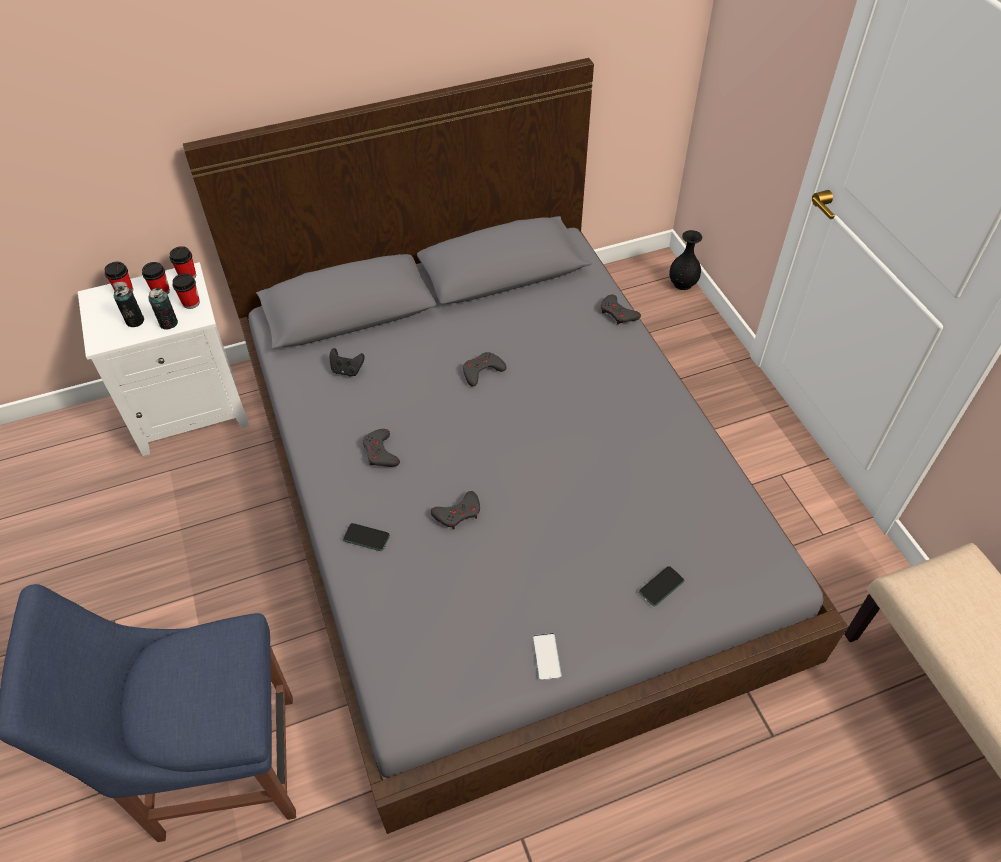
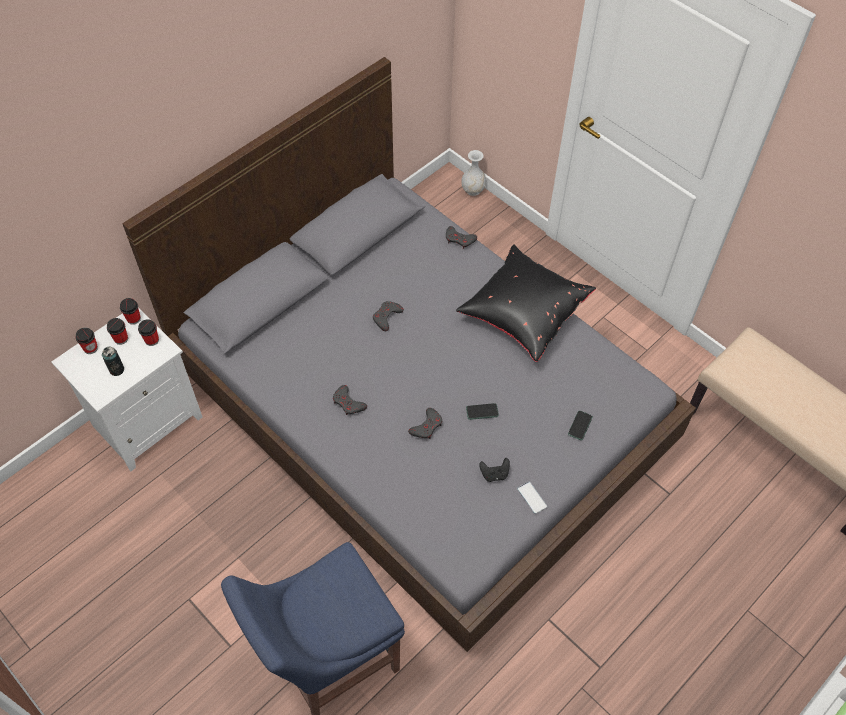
camera: 25 degrees left, 5 degrees up
can [148,288,178,330] -> none
black game controller [330,348,365,376] -> black game controller moved to [479,458,510,482]
phone [343,523,390,551] -> phone moved to [466,403,499,420]
black vase [669,230,702,290] -> white vase [461,150,486,196]
none -> black pillow [456,244,596,362]

